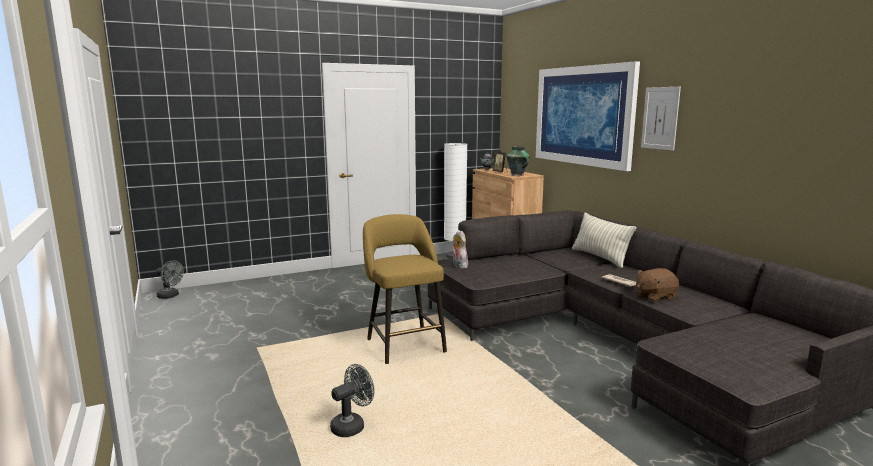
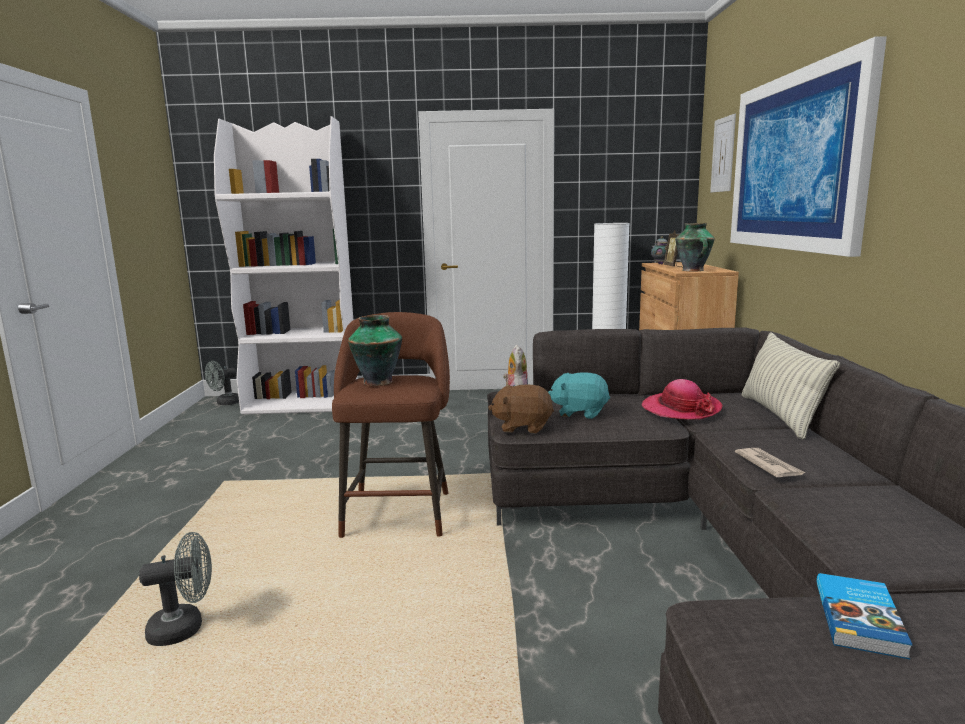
camera: 25 degrees right, 0 degrees up
grey fan [156,260,184,299] -> grey fan turned 90 degrees clockwise [205,361,239,405]
yellow stool [363,214,447,364] -> brown stool [332,312,450,538]
brown plush toy [636,268,679,302] -> brown plush toy moved to [488,384,554,433]
picture [641,87,681,151] -> picture moved to [710,114,736,192]
none -> white bookcase [214,116,358,415]
none -> vase [348,315,402,386]
none -> turquoise plush toy [548,372,610,419]
none -> hat [642,379,722,420]
none -> book [816,573,913,659]

